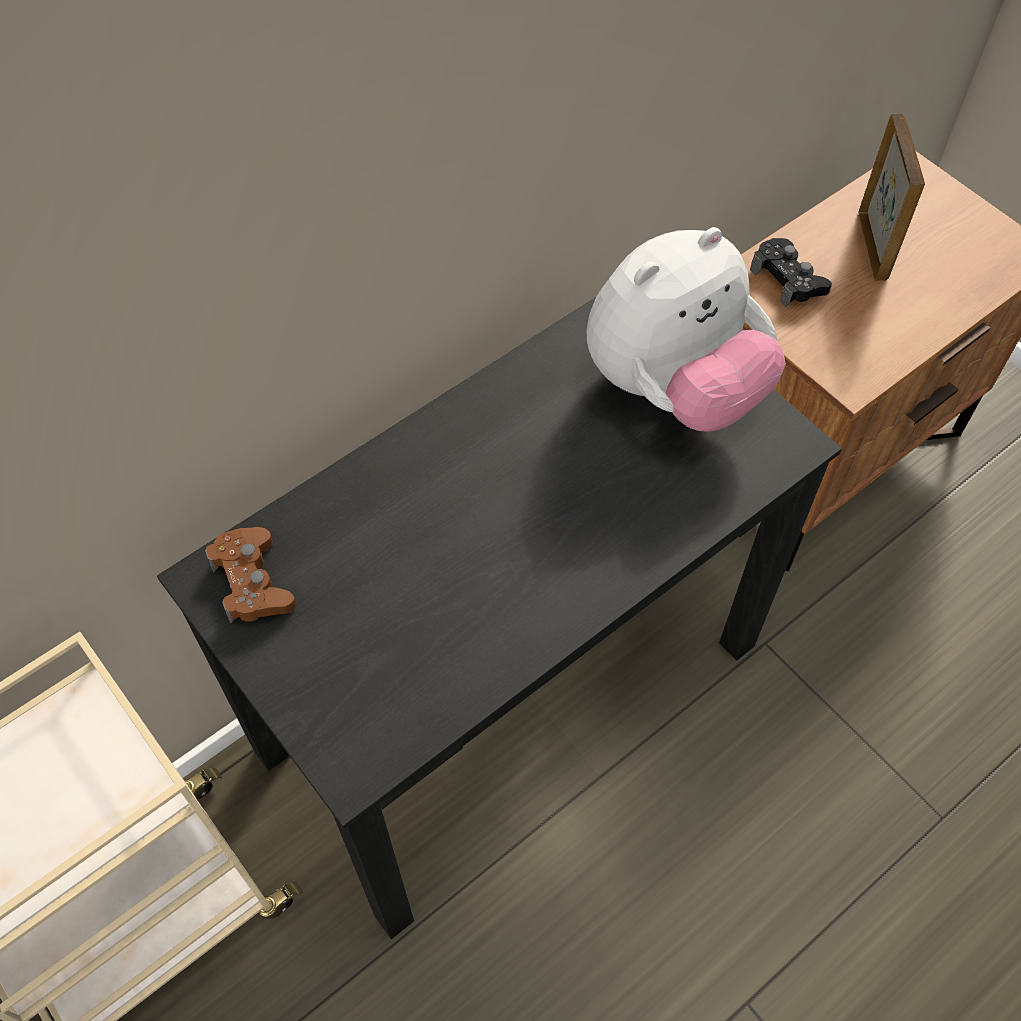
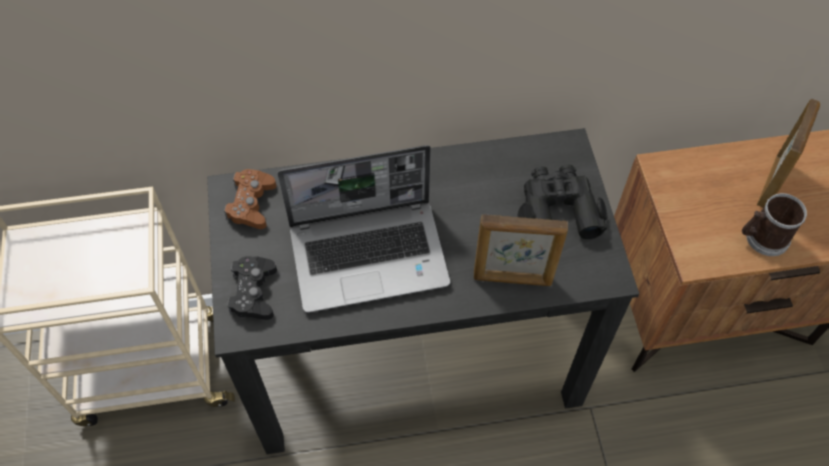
camera: 30 degrees right, 0 degrees up
plush toy [587,227,786,432] -> black binoculars [517,165,607,239]
black game controller [750,238,832,307] -> black game controller moved to [227,256,277,320]
none -> laptop [277,145,450,313]
none -> picture frame [474,214,568,286]
none -> mug [742,193,807,256]

